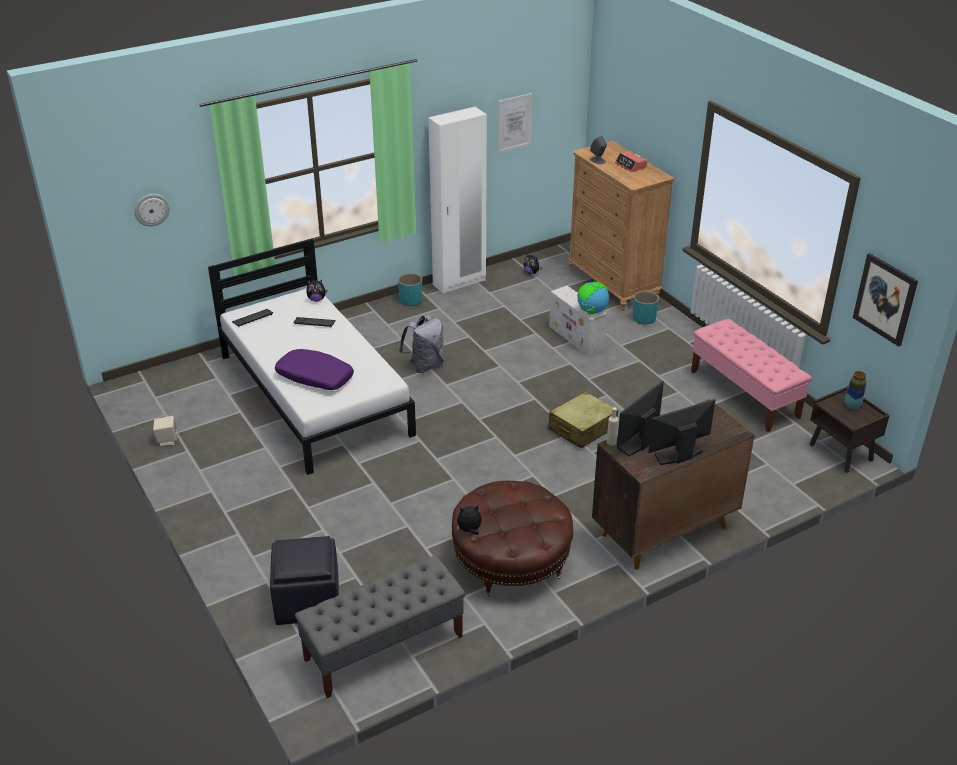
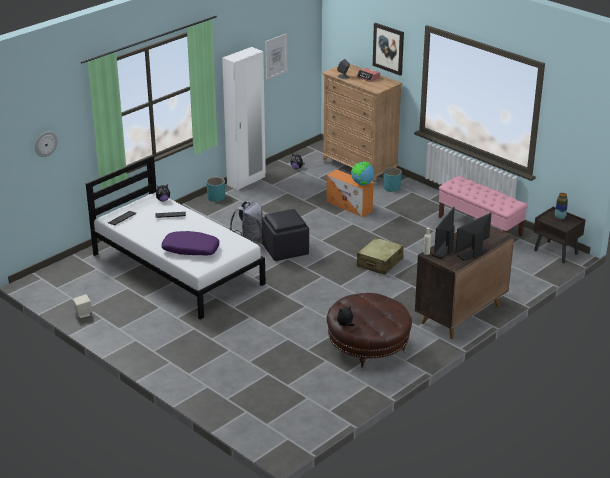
camera: 15 degrees left, 5 degrees down
black ottoman [270,536,339,625] -> black ottoman moved to [262,209,309,261]
grey bench [295,556,465,698] -> none
white storage box [549,286,607,356] -> orange storage box [327,169,374,217]
picture [853,253,918,347] -> picture moved to [373,23,404,76]

